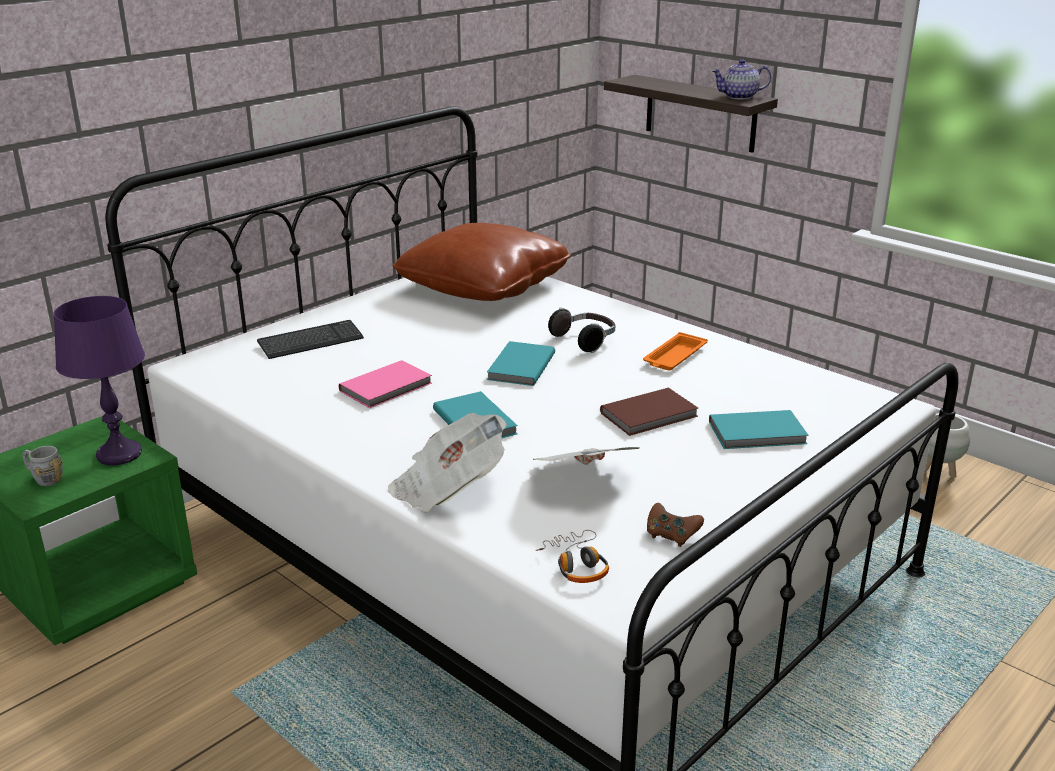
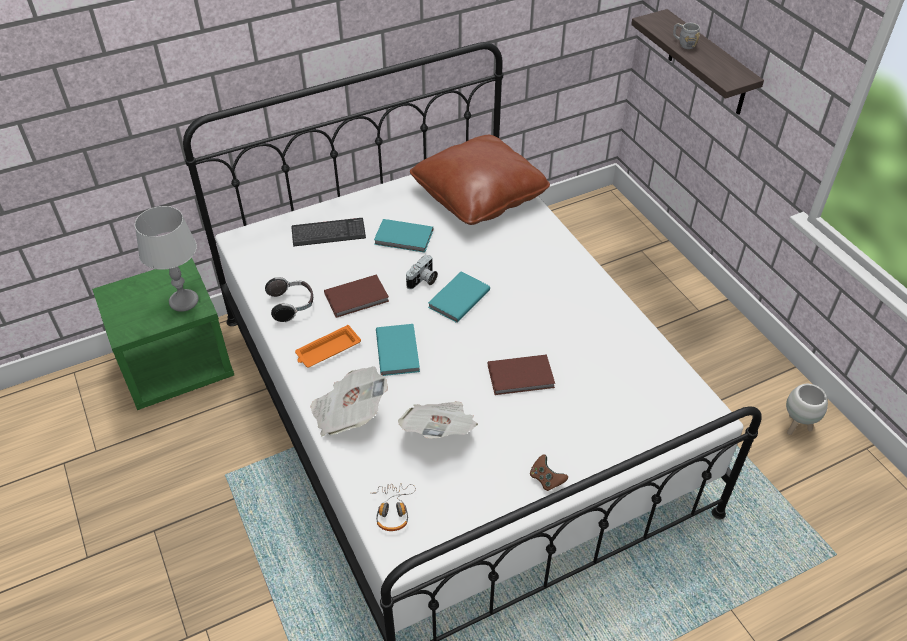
camera: 20 degrees right, 20 degrees up
grey mug [23,446,63,486] -> grey mug moved to [673,23,700,49]
purple table lamp [53,296,145,465] -> grey table lamp [135,206,199,312]
pink book [339,360,432,408] -> brown book [324,275,389,318]
headphones [548,308,615,353] -> headphones moved to [265,277,313,322]
orange tray [643,332,708,370] -> orange tray moved to [295,325,361,368]
brown game controller [647,503,704,547] -> brown game controller moved to [530,454,568,491]
turquoise book [709,410,809,449] -> turquoise book moved to [374,219,433,253]
teapot [712,59,771,100] -> none
none -> camera [406,254,438,289]

